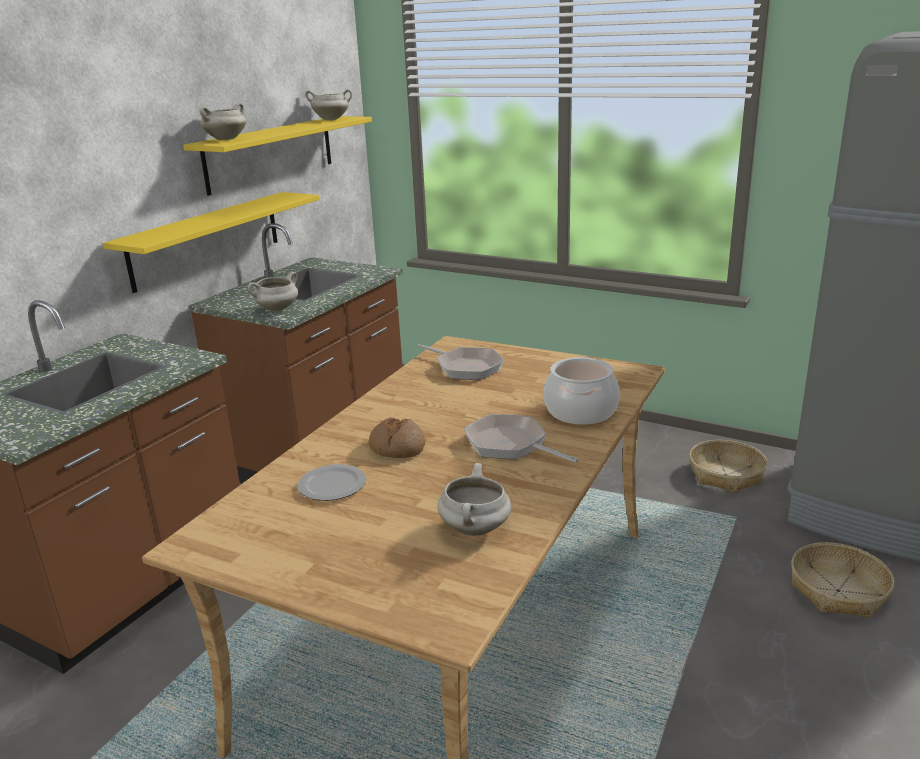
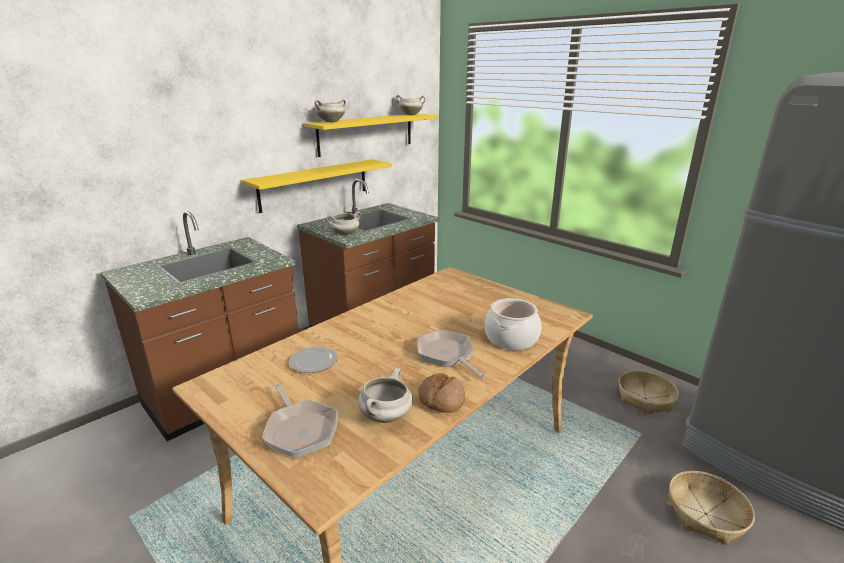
camera: 15 degrees right, 0 degrees up
bread [369,417,425,458] -> bread moved to [418,373,465,413]
frying pan [418,344,504,380] -> frying pan moved to [262,383,338,458]

